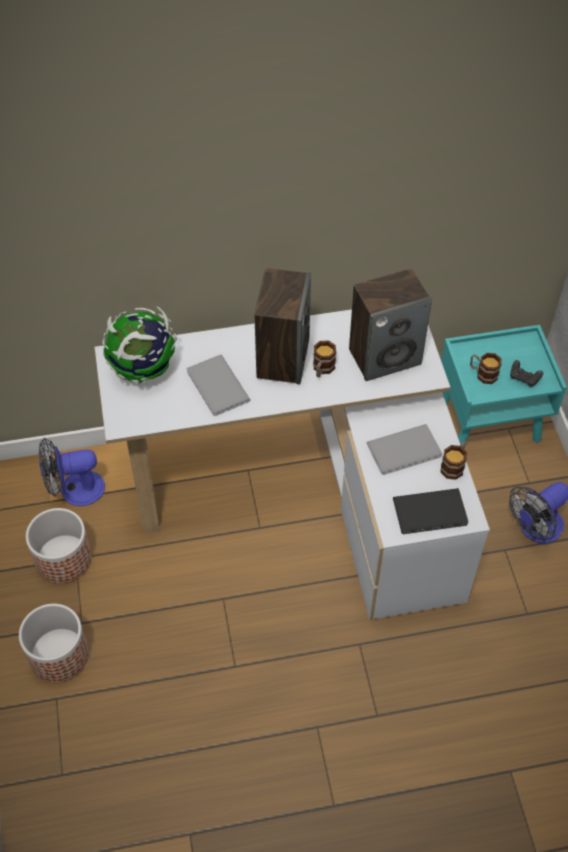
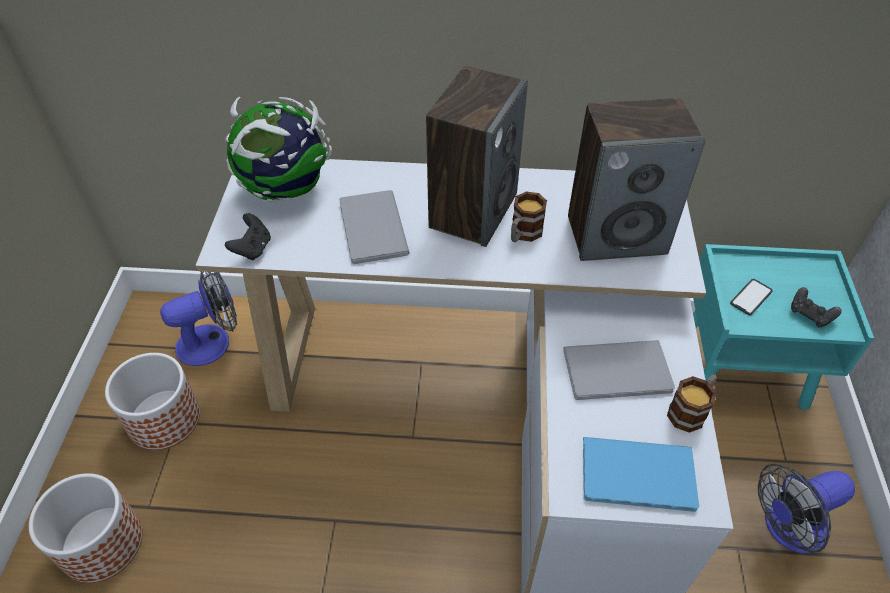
camera: 15 degrees right, 5 degrees down
fan [39,438,105,506] -> fan turned 150 degrees clockwise [160,271,237,366]
black book [393,488,468,534] -> blue book [583,437,699,512]
mug [470,353,501,384] -> phone [730,279,772,315]
none -> black game controller [225,213,271,260]

